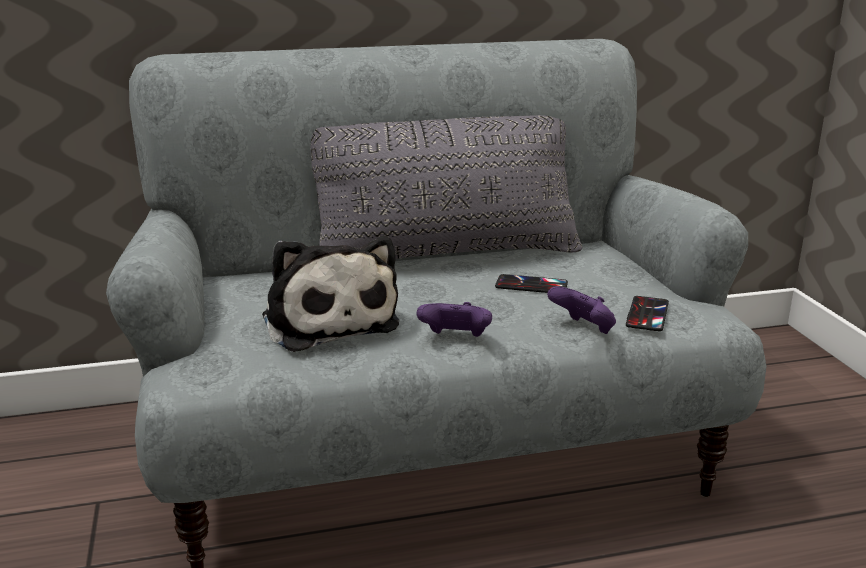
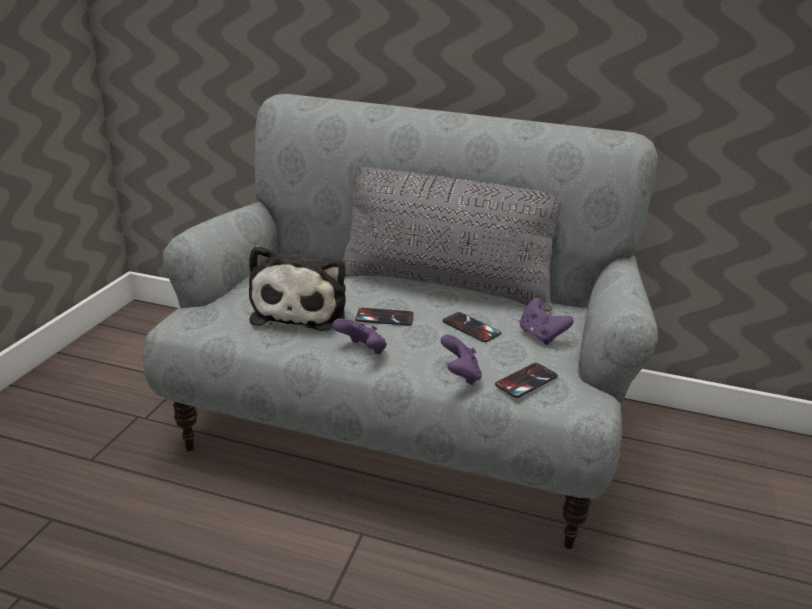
camera: 30 degrees right, 5 degrees up
none -> phone [355,308,414,326]
none -> purple game controller [520,298,574,345]

